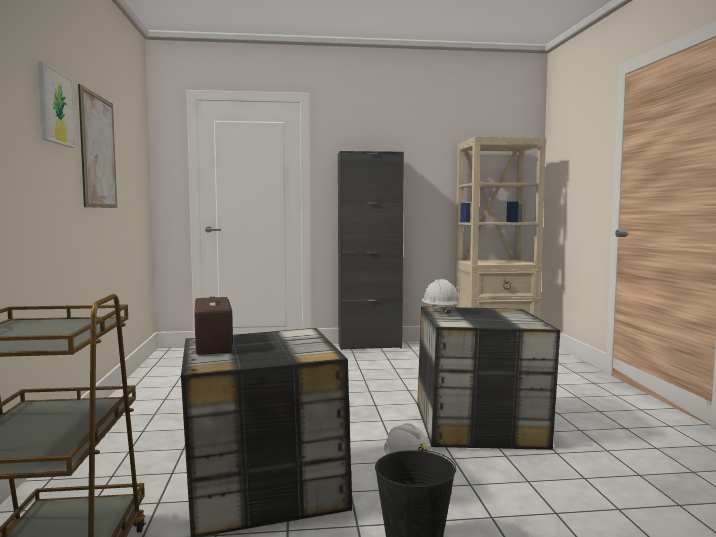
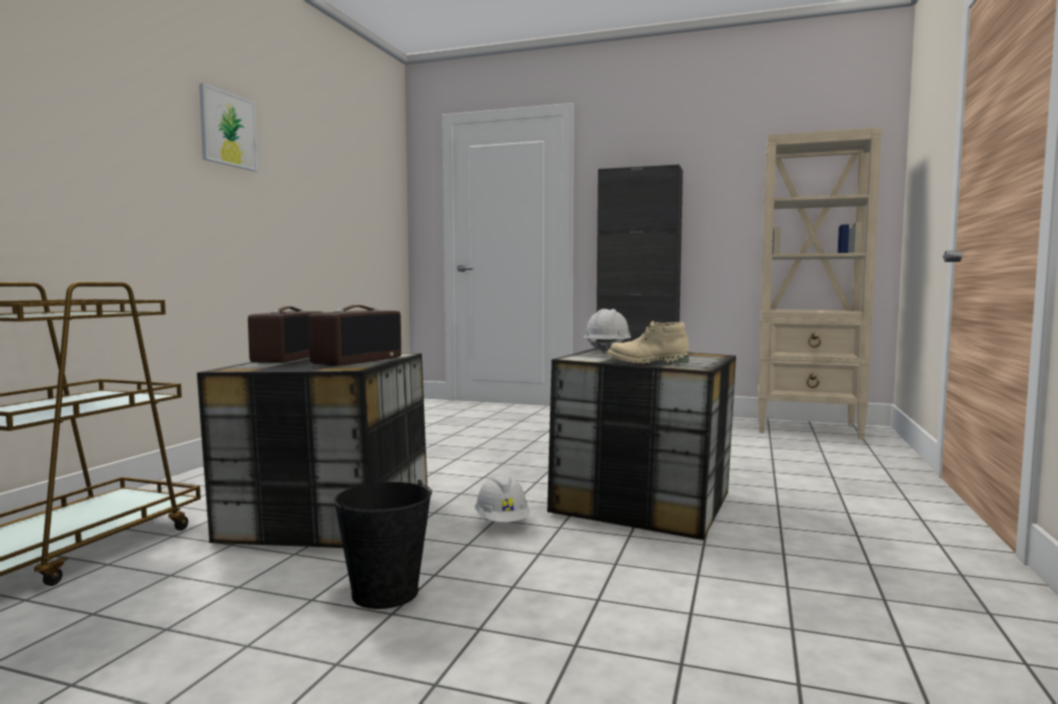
camera: 25 degrees right, 0 degrees up
picture [78,84,117,208] -> none
none -> radio [309,305,401,366]
none -> beige boot [608,321,689,363]

